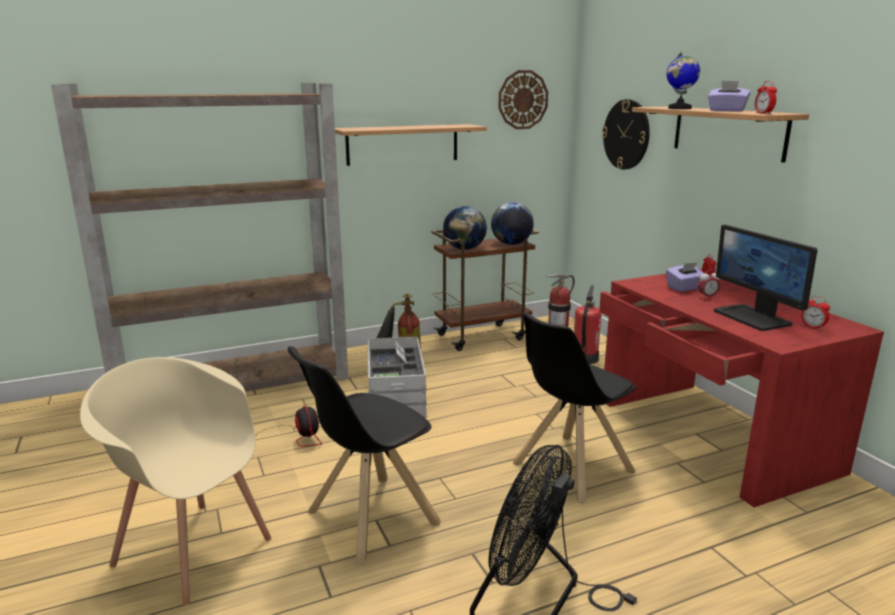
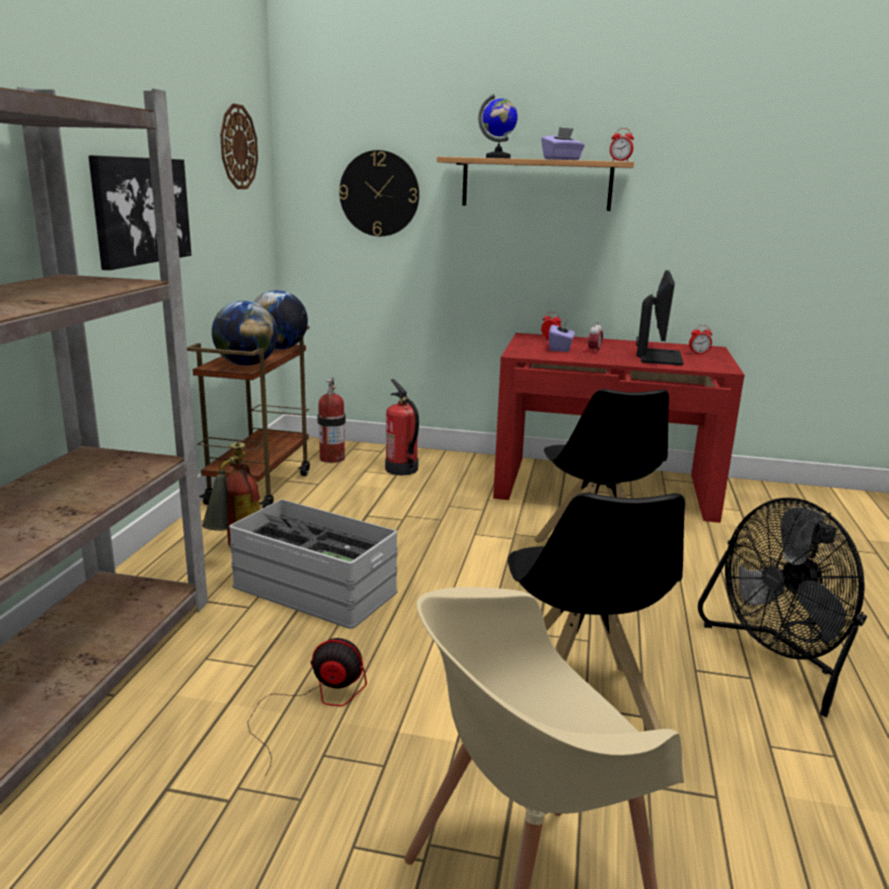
camera: 55 degrees left, 0 degrees up
shelf [335,124,487,166] -> picture [88,155,191,270]
monitor [714,225,817,331] -> monitor turned 90 degrees counterclockwise [636,270,683,366]

